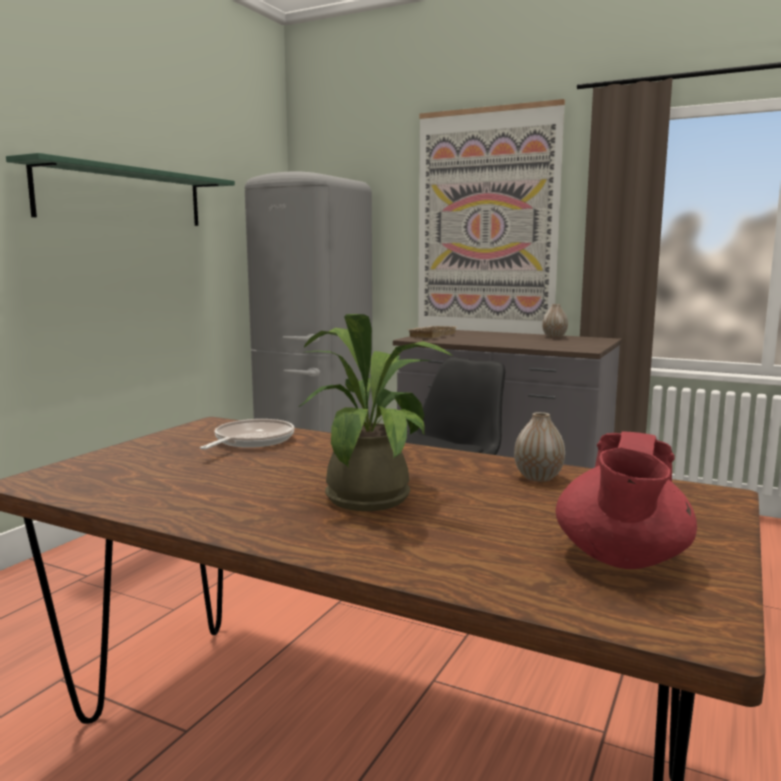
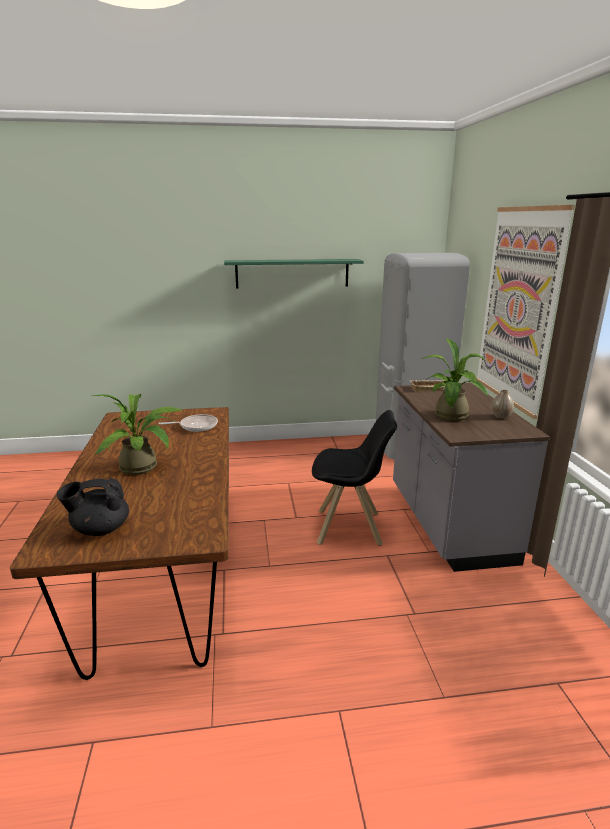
camera: 55 degrees right, 10 degrees up
vase [514,412,565,482] -> none
red teapot [556,431,697,569] -> black teapot [57,478,129,536]
none -> potted plant [421,338,488,421]

